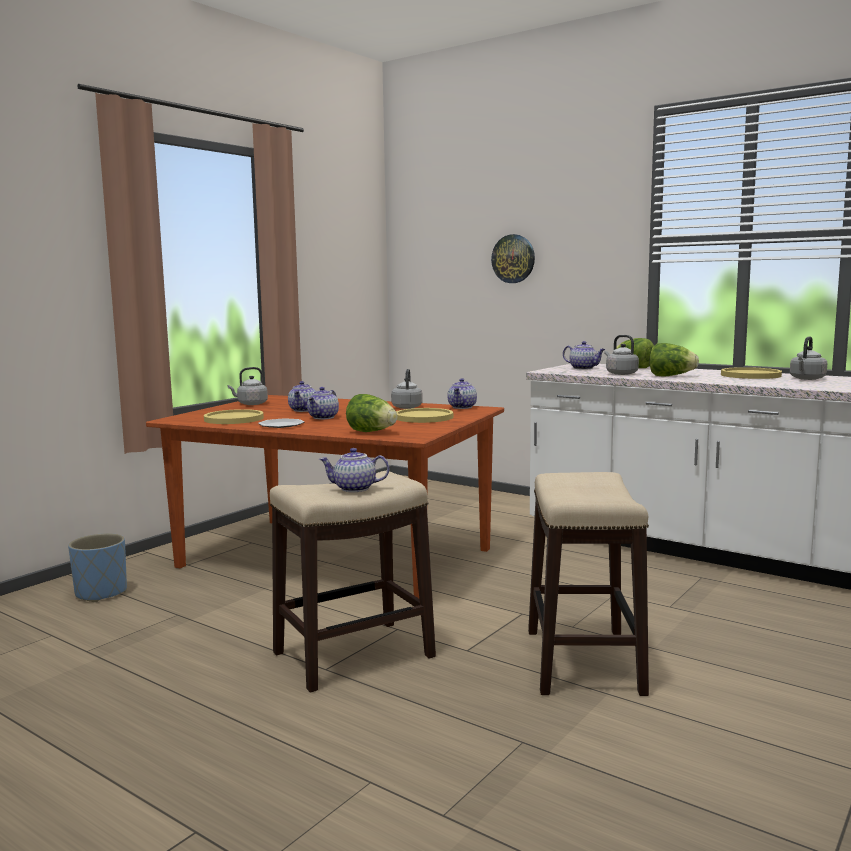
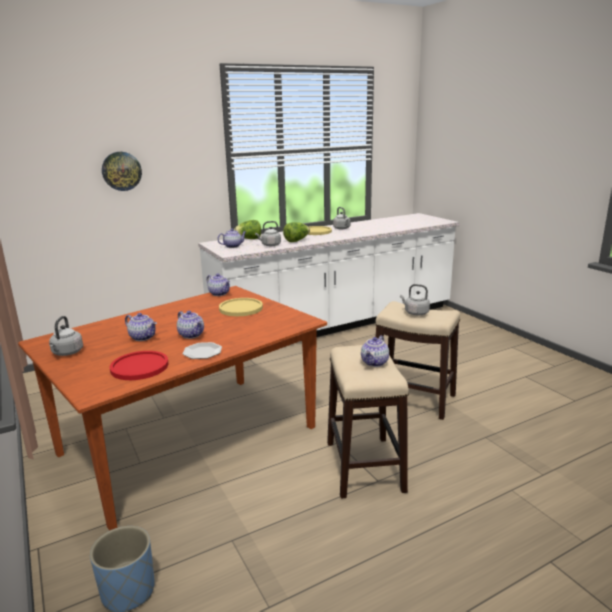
camera: 65 degrees left, 10 degrees up
yellow plate [204,409,264,424] -> red plate [110,351,169,380]
lettuce [346,394,398,432] -> none
grey kettle [391,369,423,409] -> grey kettle moved to [400,284,430,315]

